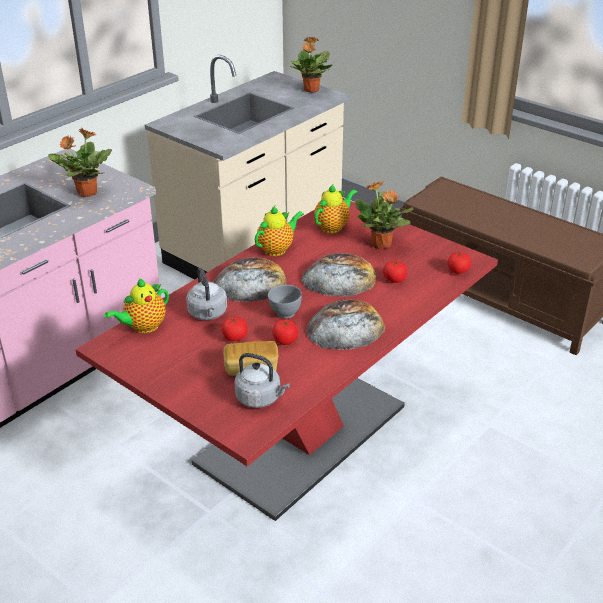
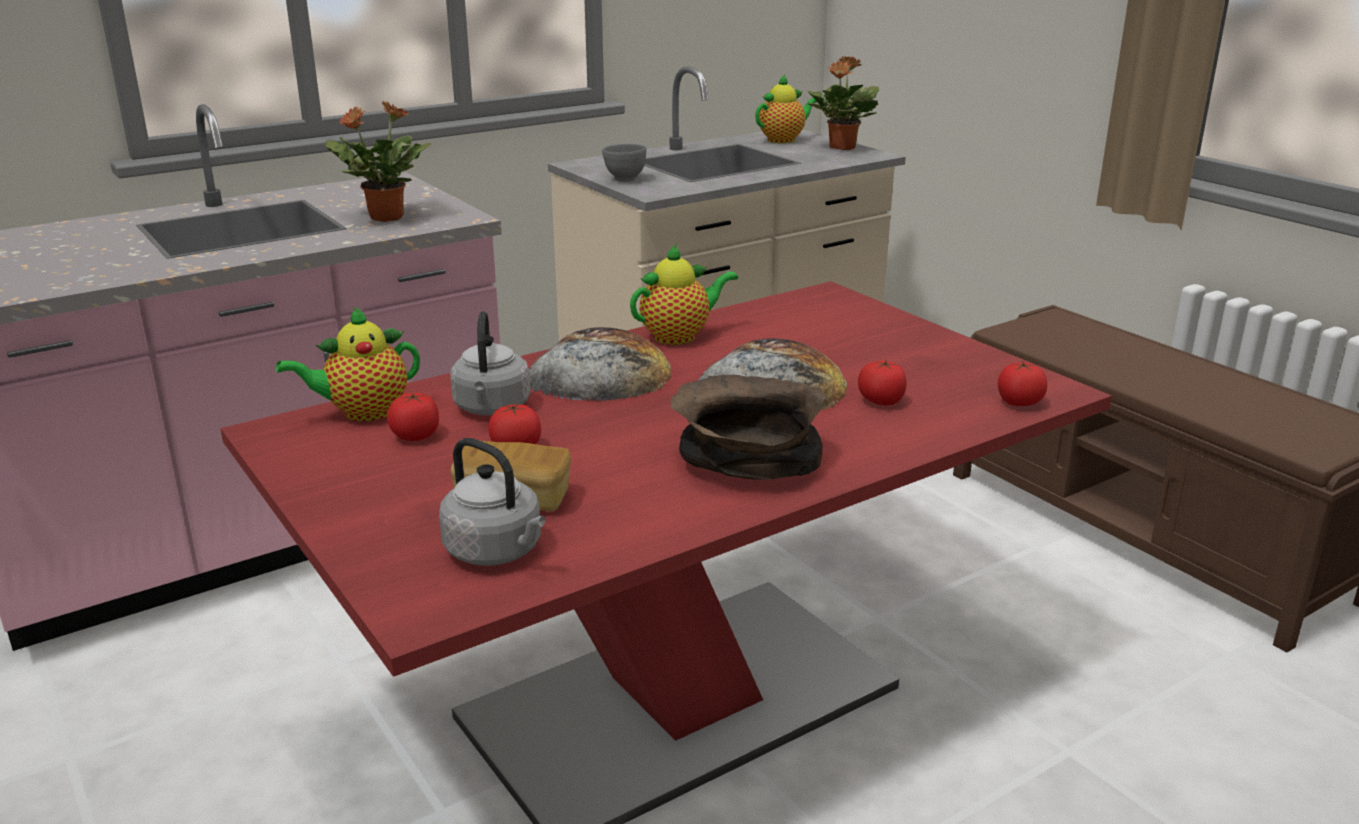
camera: 15 degrees right, 10 degrees down
grey bowl [268,285,302,319] -> grey bowl moved to [602,144,646,182]
tomato [272,319,298,345] -> tomato moved to [387,393,439,441]
bread [306,299,385,350] -> brown bowl [670,375,826,480]
teapot [314,185,357,233] -> teapot moved to [755,74,817,143]
potted plant [355,181,414,249] -> none

